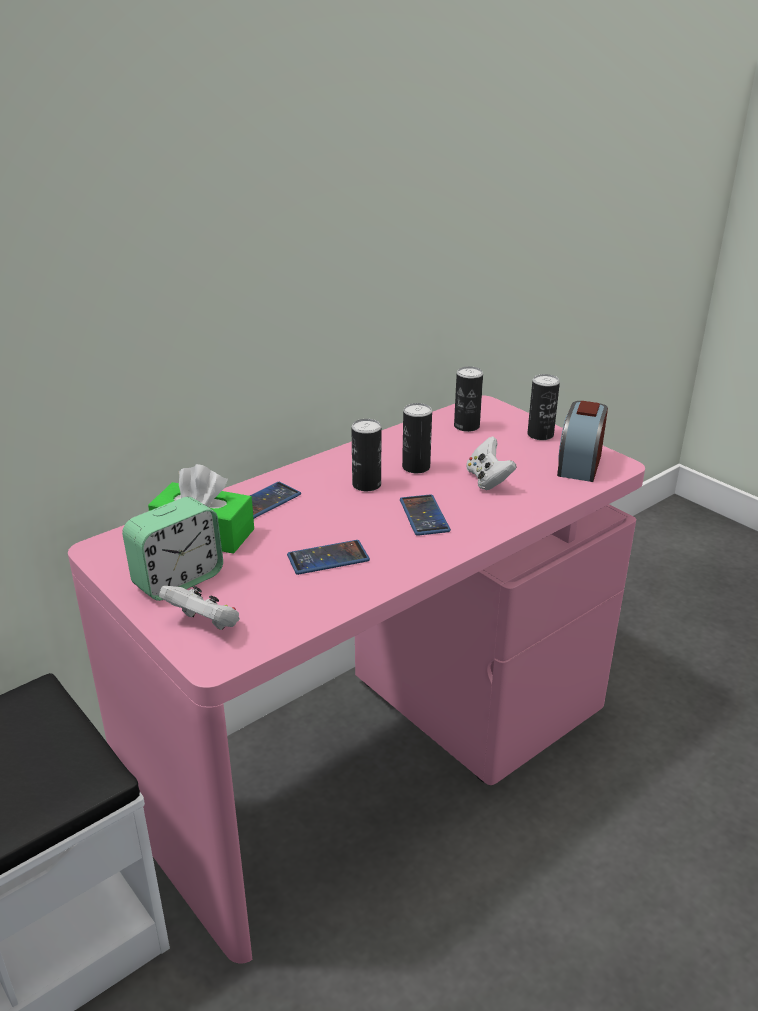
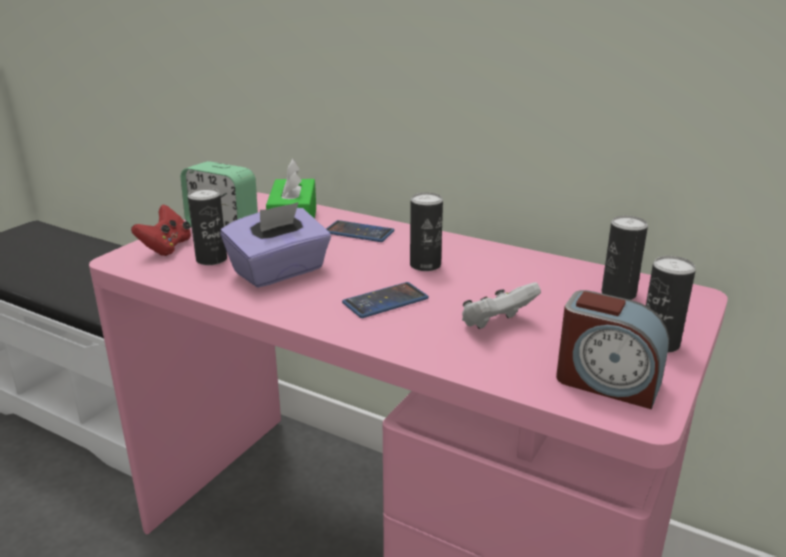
camera: 70 degrees right, 5 degrees down
white game controller [159,586,240,630] -> red game controller [131,204,191,256]
phone [287,540,370,575] -> purple tissue box [221,202,331,288]
can [402,403,432,473] -> can moved to [188,188,227,265]
alarm clock [557,401,608,482] -> alarm clock turned 150 degrees counterclockwise [556,290,669,409]

